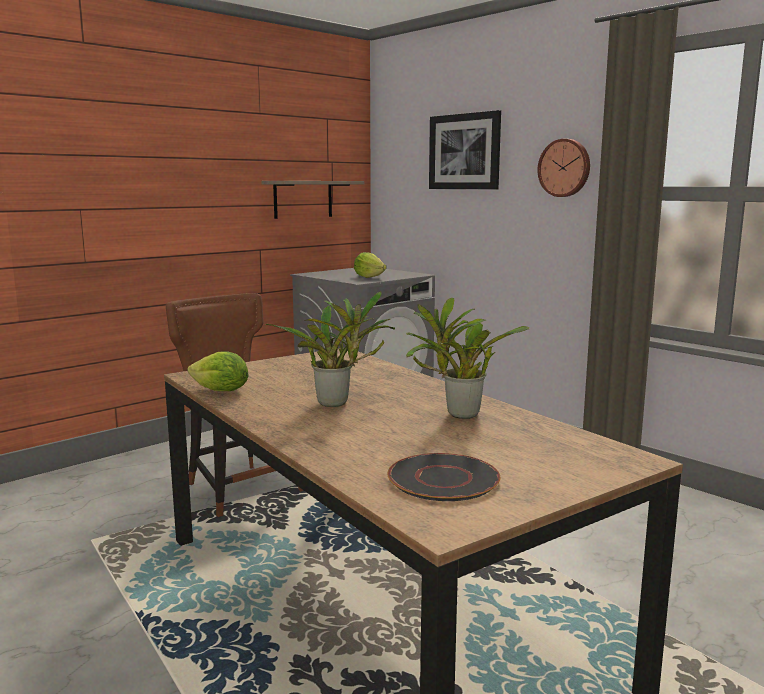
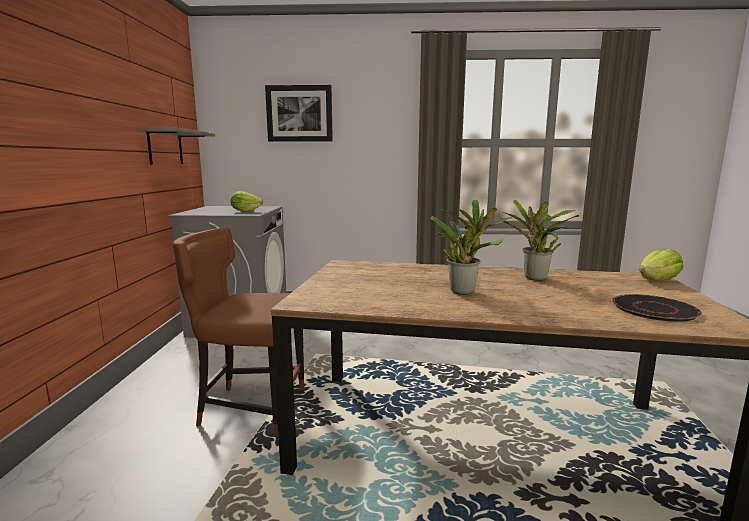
camera: 45 degrees left, 0 degrees up
lettuce [188,352,249,391] -> lettuce moved to [639,249,683,281]
wall clock [537,139,590,197] -> none

